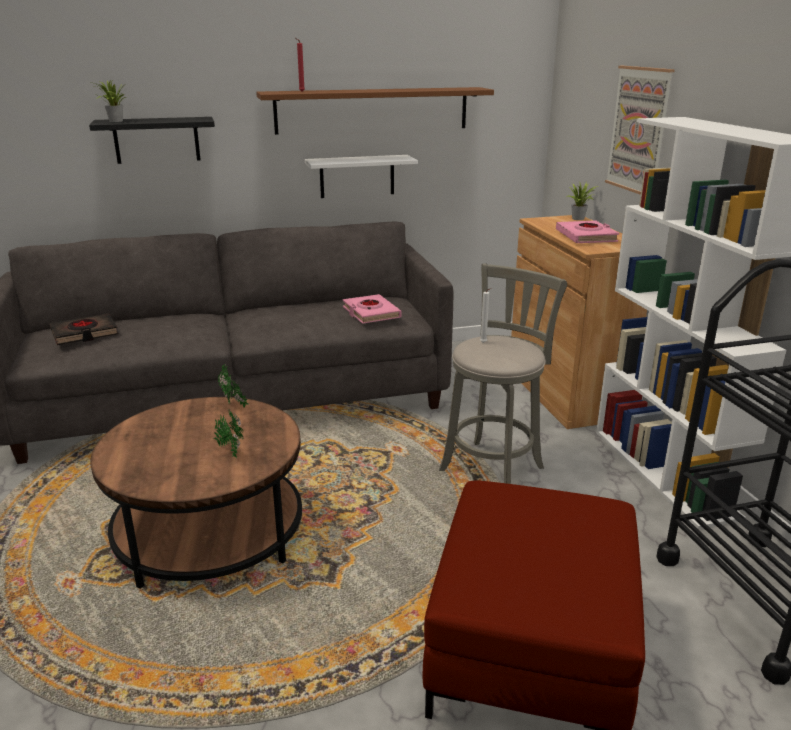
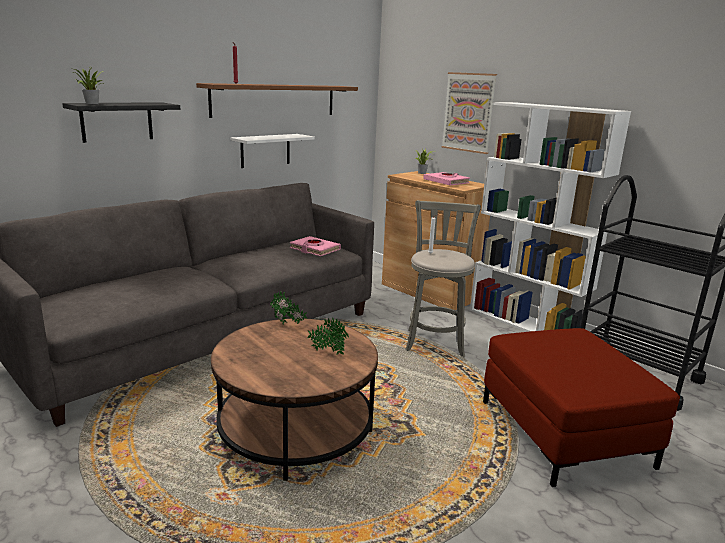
camera: 30 degrees left, 5 degrees down
black book [50,313,118,345] -> none

